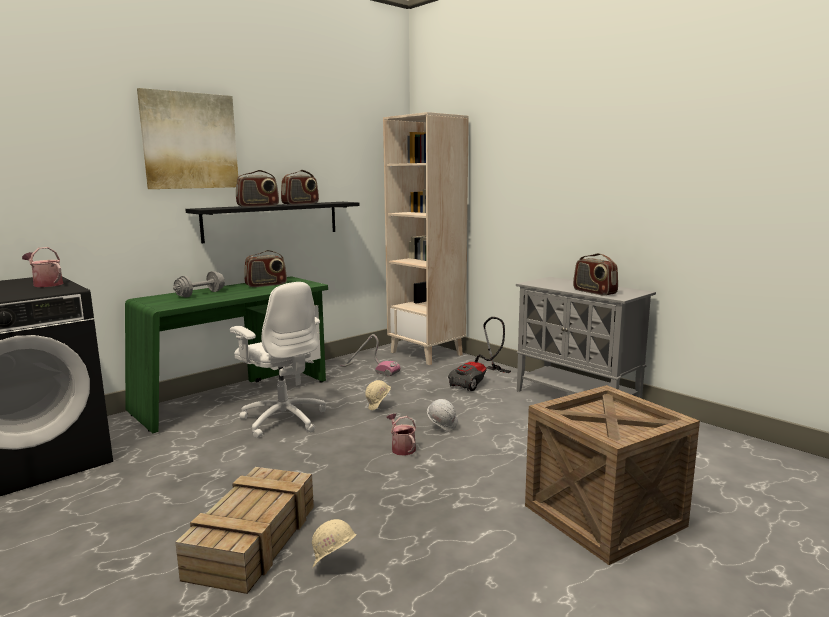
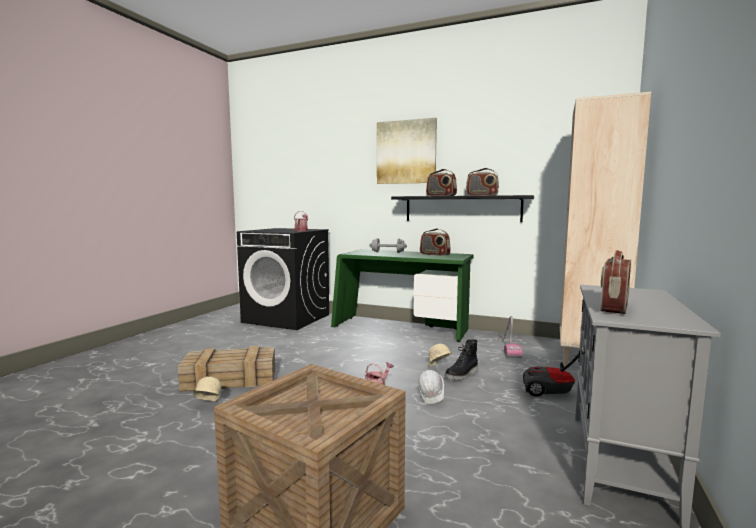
camera: 65 degrees right, 5 degrees down
white office chair [230,282,326,438] -> none
none -> black boot [445,339,478,381]

